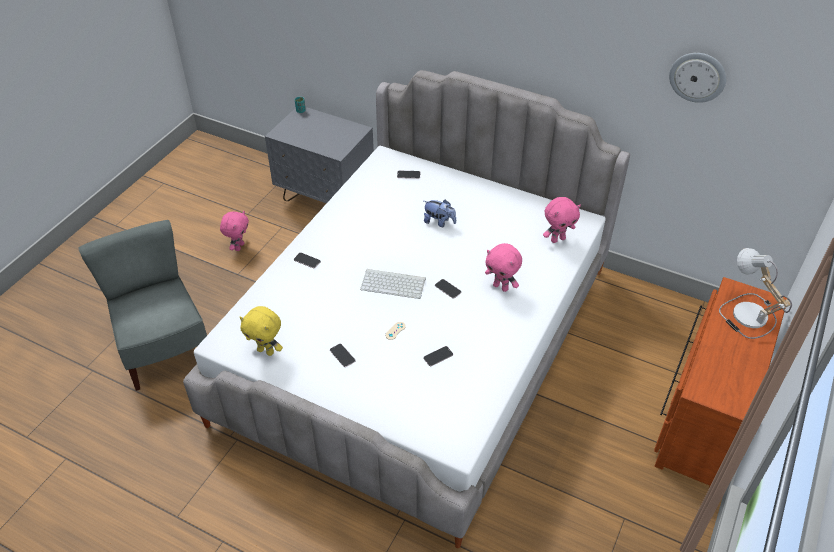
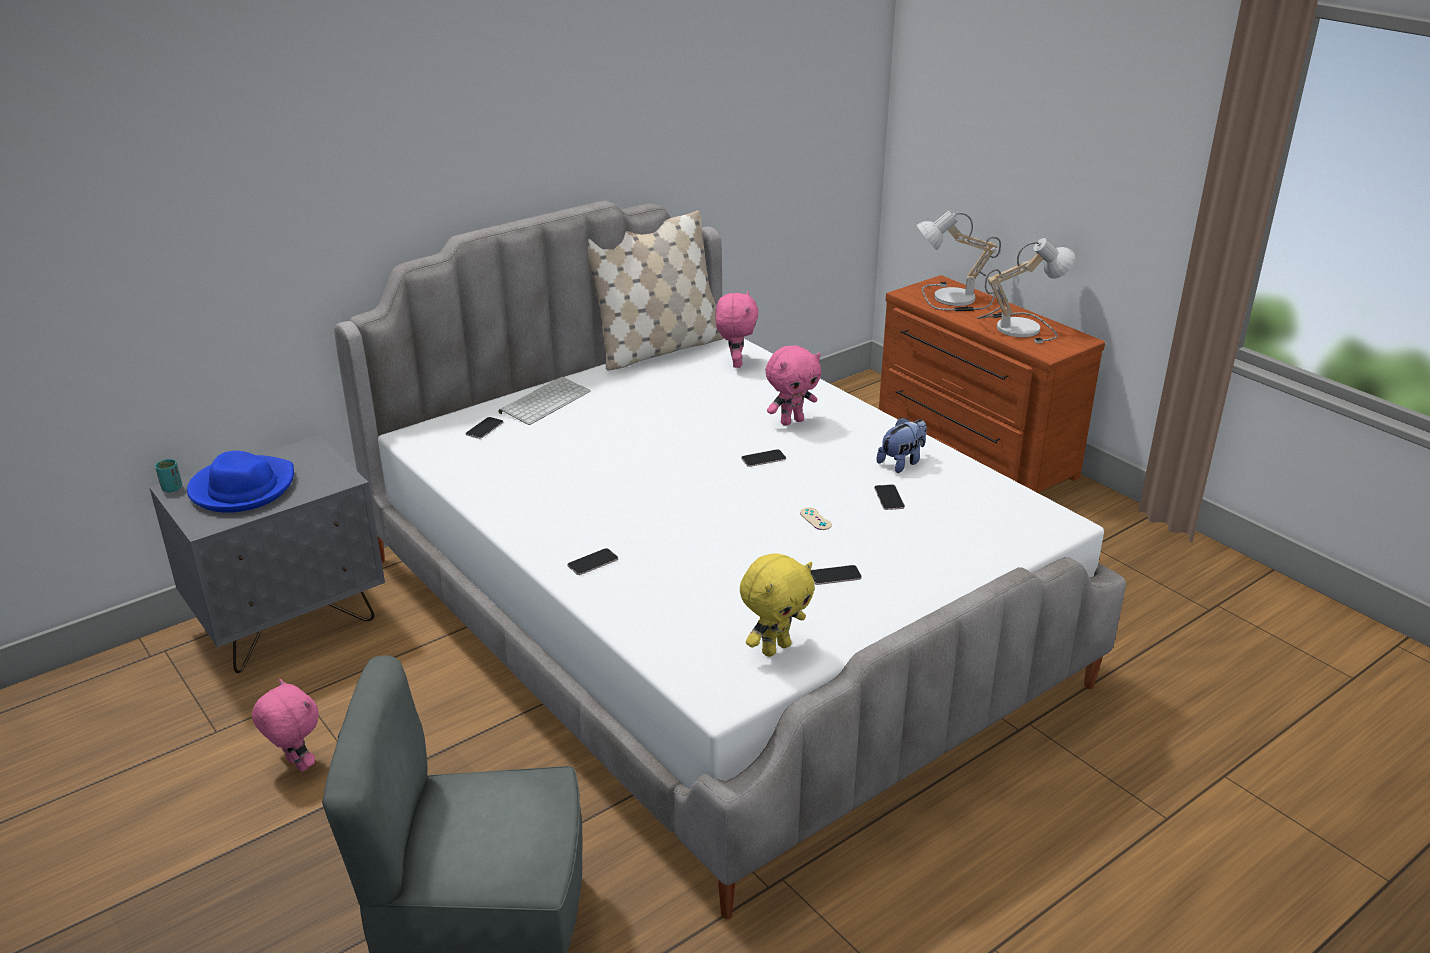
camera: 65 degrees left, 15 degrees down
keyboard [360,269,426,299] -> keyboard moved to [499,377,591,425]
plush toy [424,199,456,227] -> plush toy moved to [877,417,927,473]
wall clock [669,53,726,103] -> none
none -> blue hat [187,451,294,513]
none -> beige pillow [588,211,724,371]
none -> table lamp [977,238,1075,343]

